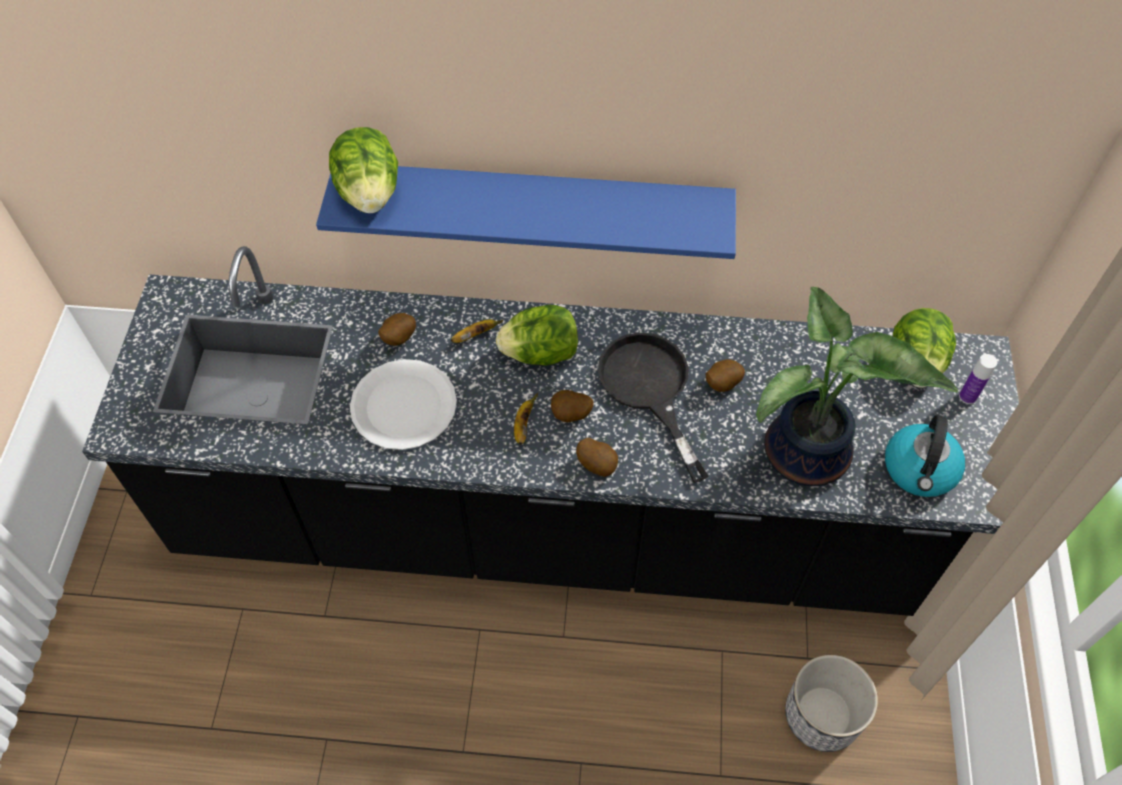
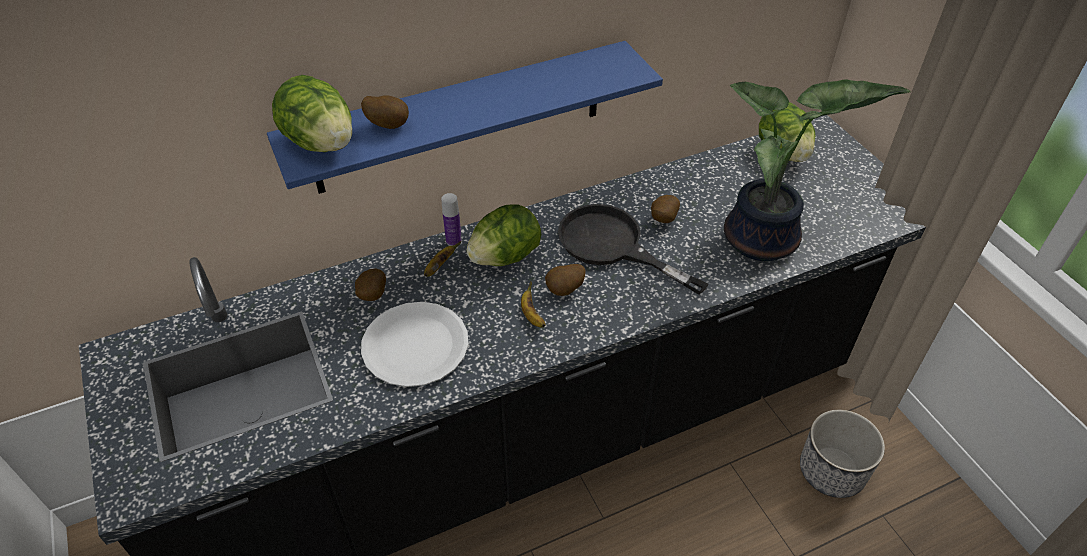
camera: 30 degrees left, 10 degrees down
potato [576,438,618,477] -> potato moved to [361,95,409,129]
kettle [885,415,965,497] -> none
bottle [959,354,997,404] -> bottle moved to [441,193,462,246]

